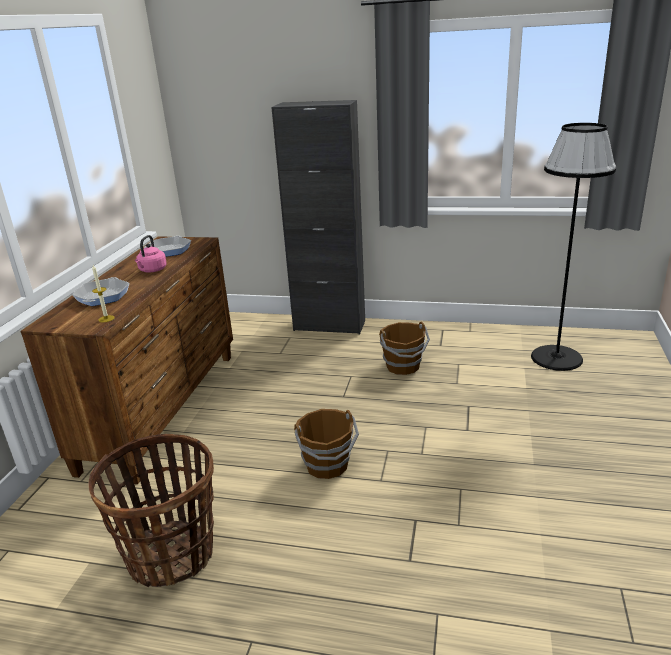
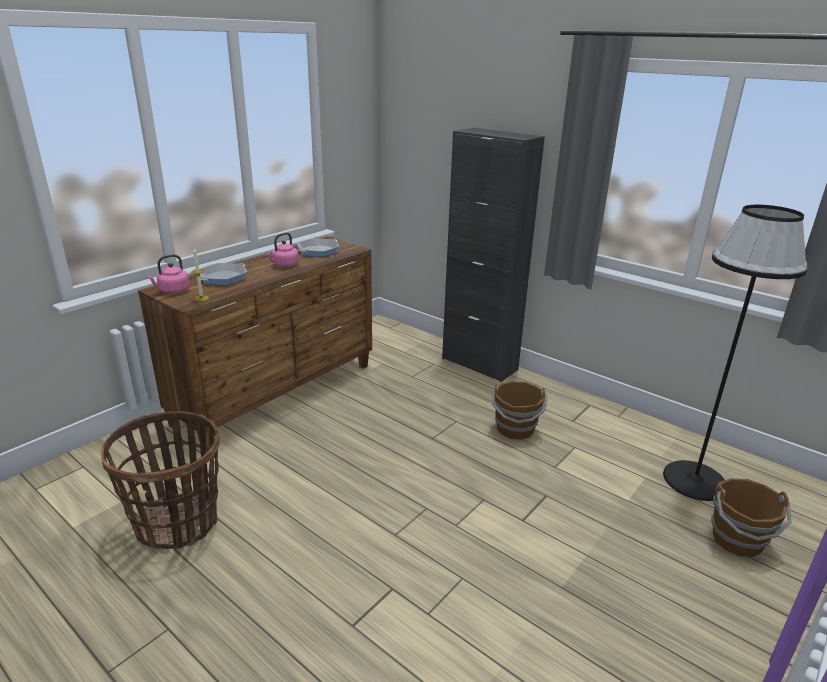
camera: 25 degrees right, 0 degrees up
brown bucket [294,409,359,479] -> brown bucket moved to [711,478,792,557]
none -> pink kettle [146,254,190,293]

